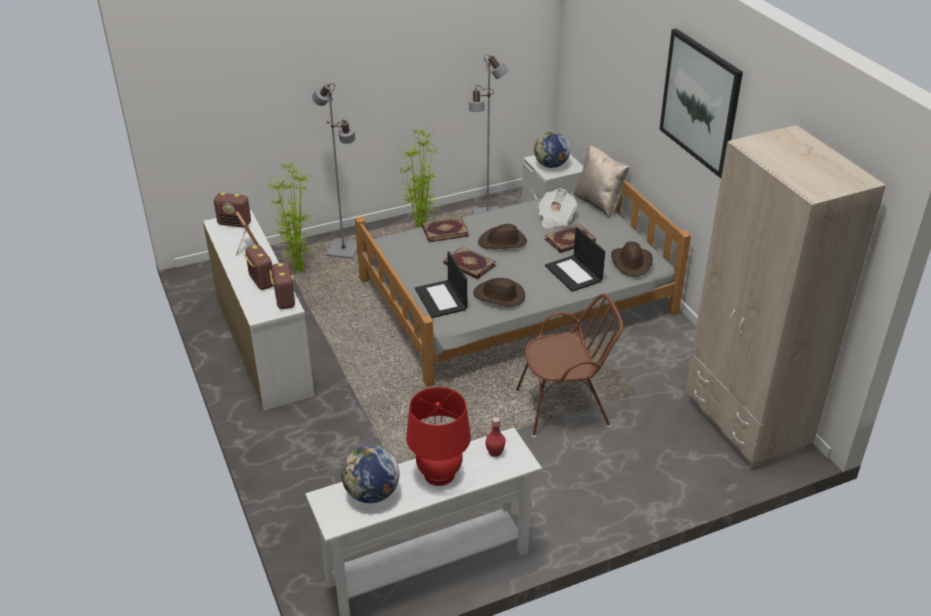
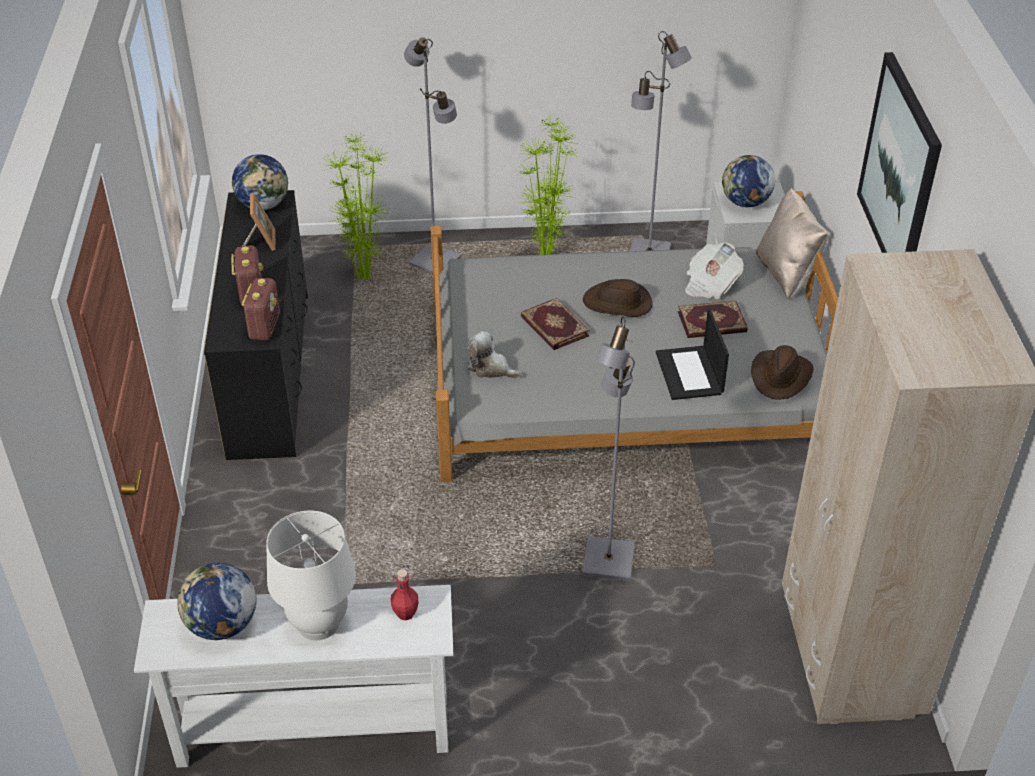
camera: 20 degrees right, 5 degrees up
white dresser [203,210,314,411] -> black dresser [204,190,308,460]
radio [214,192,251,228] -> globe [231,154,288,210]
red table lamp [406,387,471,486] -> white table lamp [266,511,356,640]
laptop [415,251,467,318] -> plush toy [467,331,521,378]
book [422,217,469,242] -> none
brown hat [473,278,525,307] -> none
brown chair [516,294,623,438] -> grey floor lamp [582,316,635,581]

